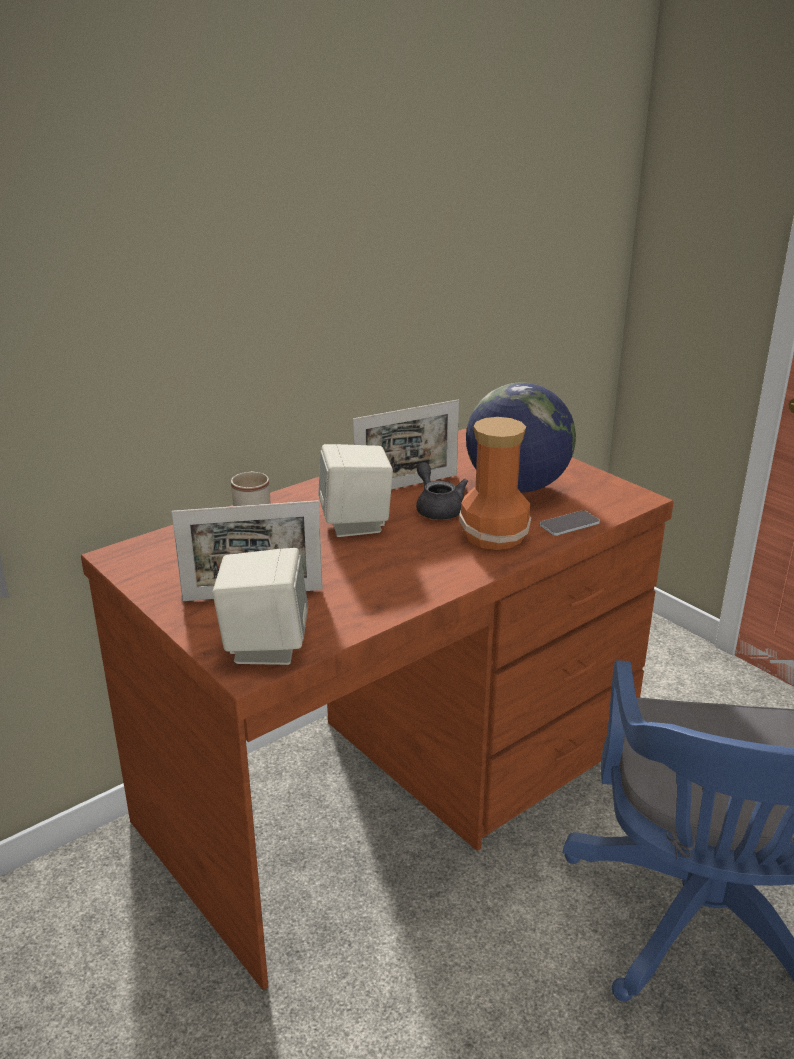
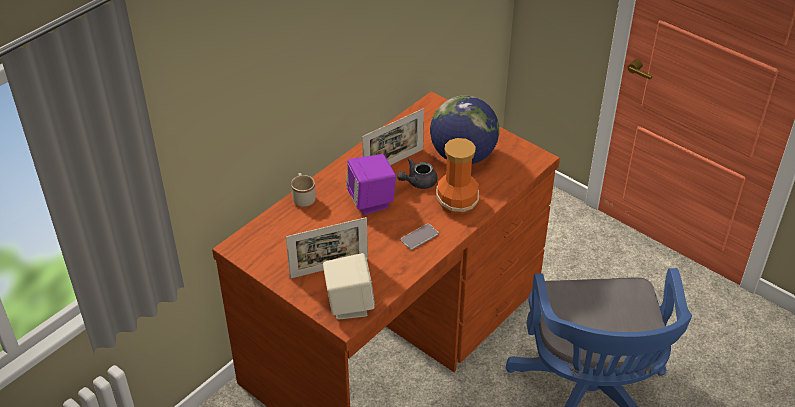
camera: 10 degrees left, 15 degrees up
beige speaker [318,444,393,537] -> purple speaker [346,154,396,215]
grey teapot [416,462,468,520] -> grey teapot turned 90 degrees counterclockwise [397,158,437,189]
phone [540,510,600,536] -> phone moved to [401,224,438,250]

